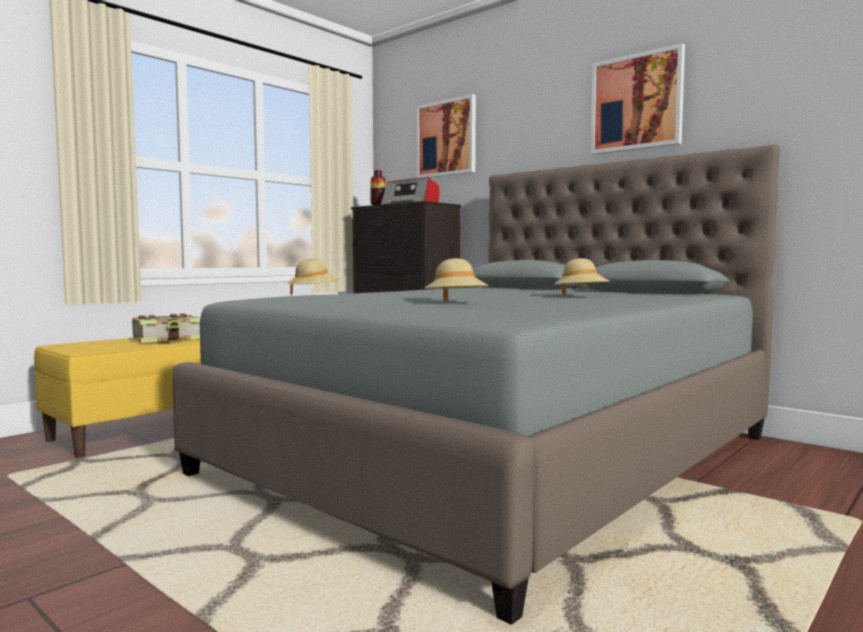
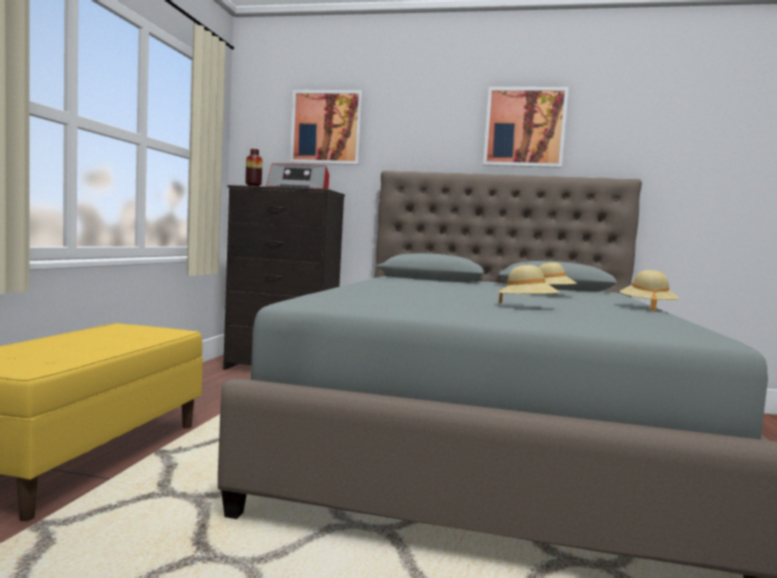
camera: 30 degrees left, 0 degrees up
book [132,313,201,343] -> none
beige hat [287,258,340,295] -> beige hat moved to [619,270,679,311]

